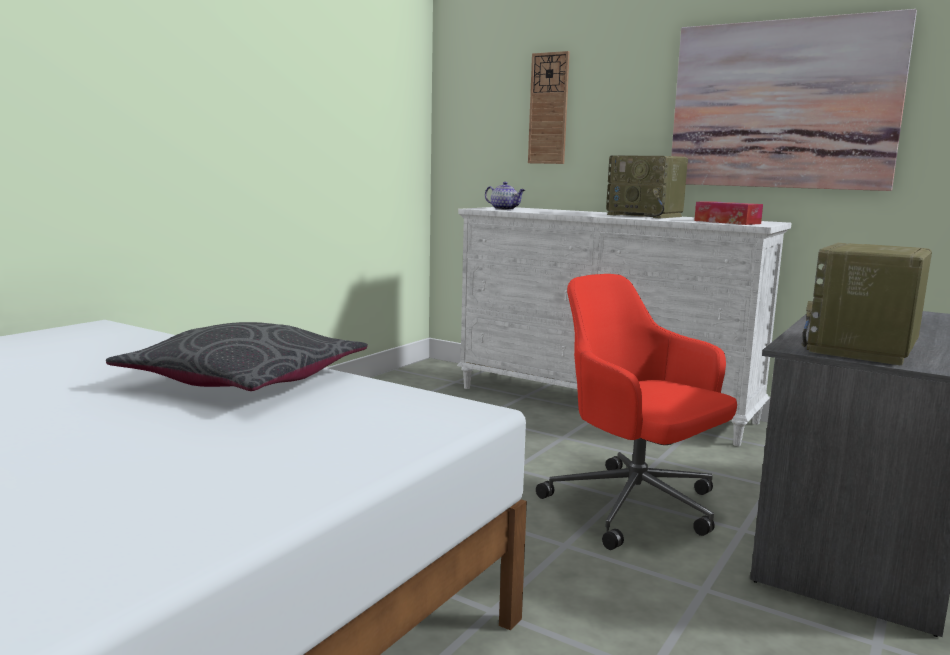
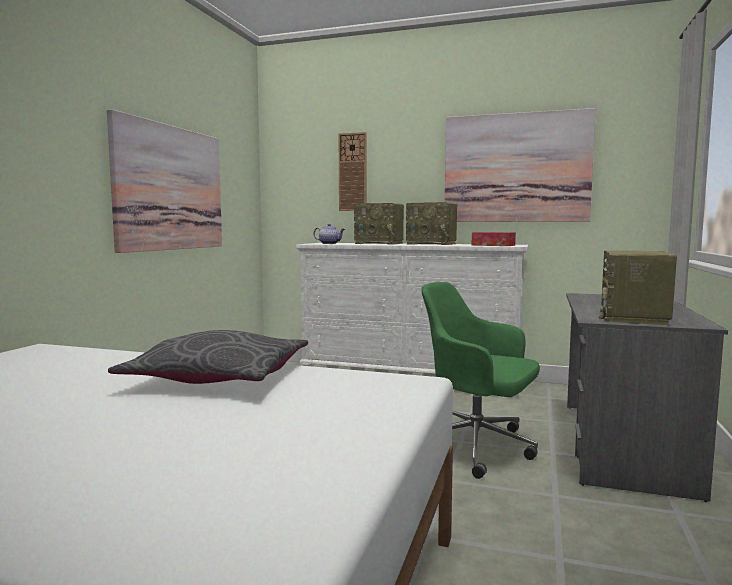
camera: 15 degrees left, 5 degrees down
red office chair [536,274,737,550] -> green office chair [422,282,540,479]
none -> picture [107,109,222,253]
none -> radio [354,203,404,245]

